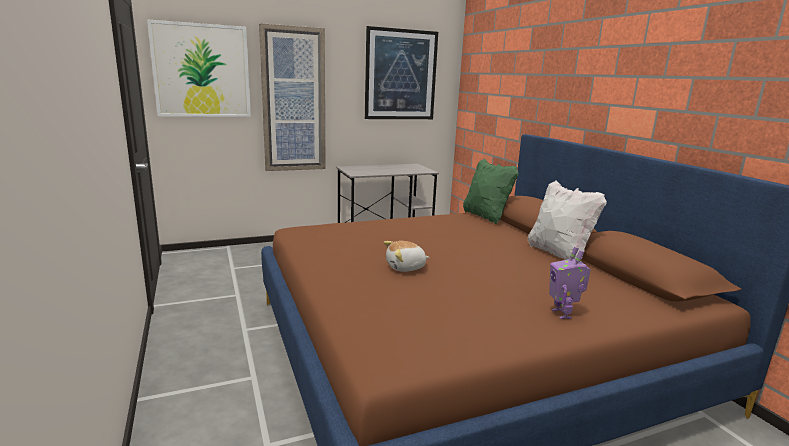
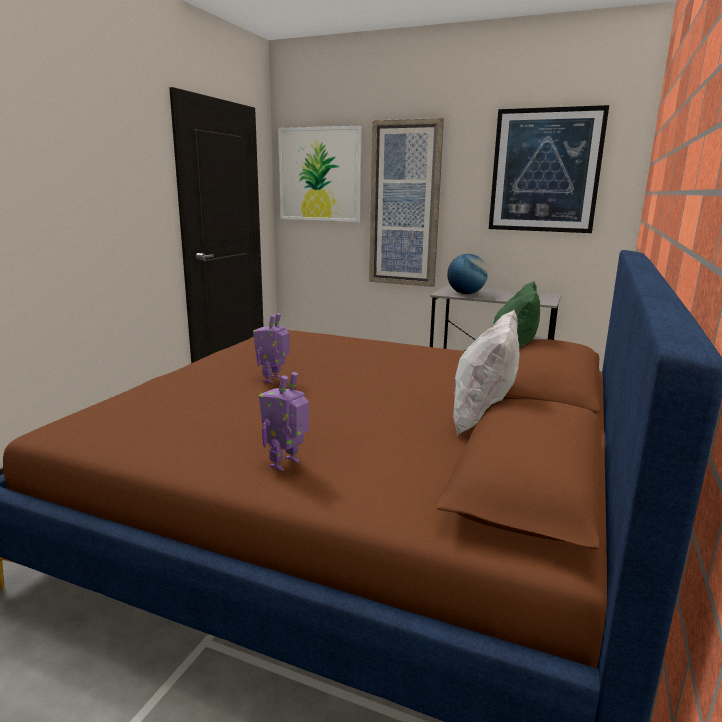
camera: 45 degrees right, 0 degrees up
plush toy [384,241,429,272] -> toy robot [253,313,290,383]
none -> globe [447,254,488,294]

